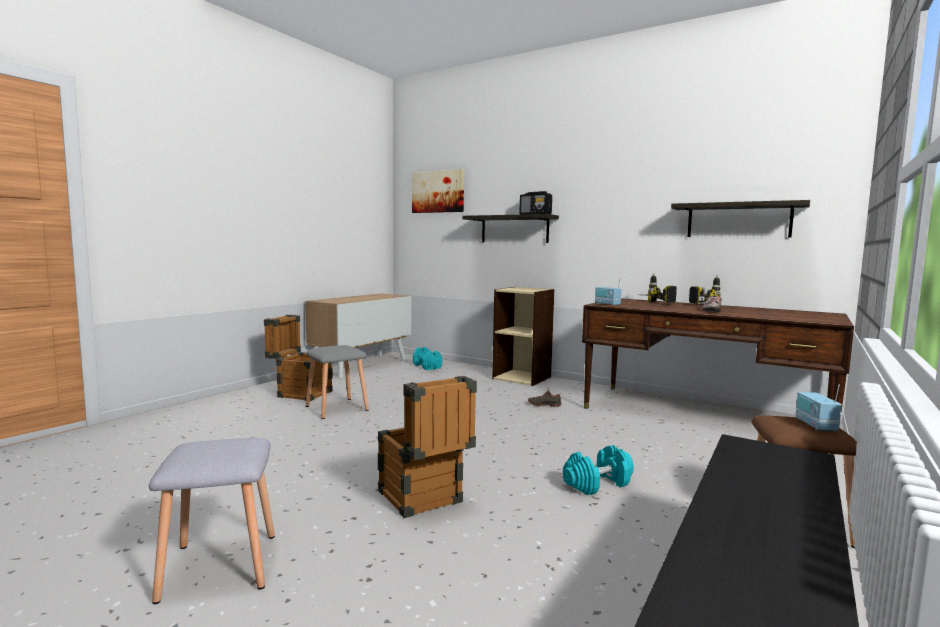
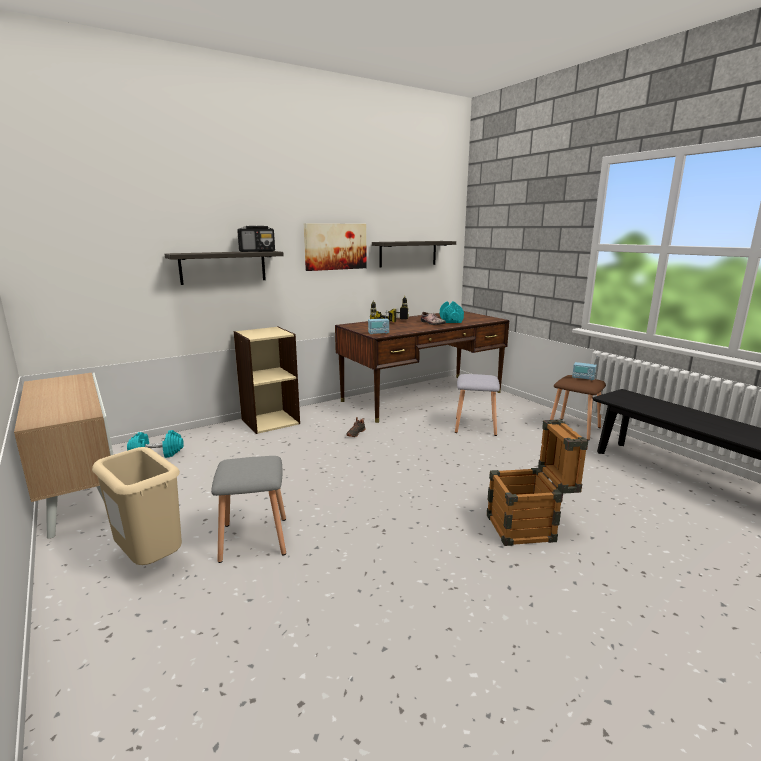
camera: 65 degrees left, 10 degrees up
grey stool [149,438,275,604] -> grey stool moved to [455,374,500,436]
crate [264,314,333,401] -> beige trash can [92,447,182,565]
picture [412,169,464,213] -> picture moved to [304,223,367,271]
turquoise dumbbell [563,445,634,495] -> turquoise dumbbell moved to [440,301,464,323]

